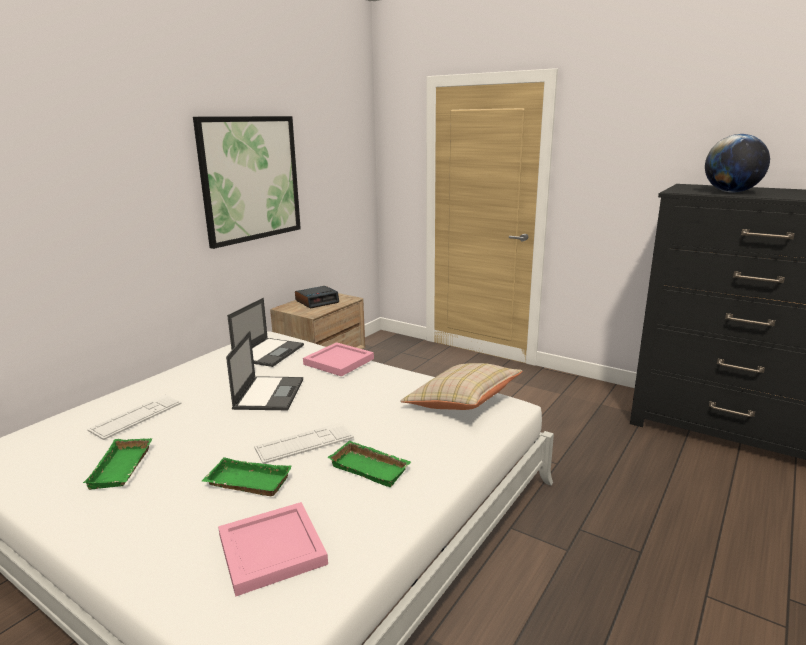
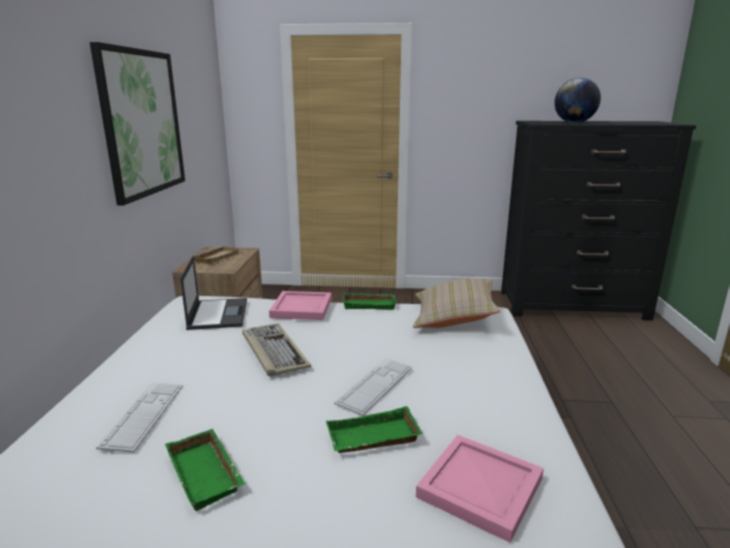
camera: 30 degrees left, 0 degrees up
laptop [226,331,303,410] -> keyboard [242,324,311,377]
alarm clock [295,286,339,309] -> beige tray [194,246,239,264]
green tray [327,440,411,487] -> green tray moved to [342,293,396,310]

